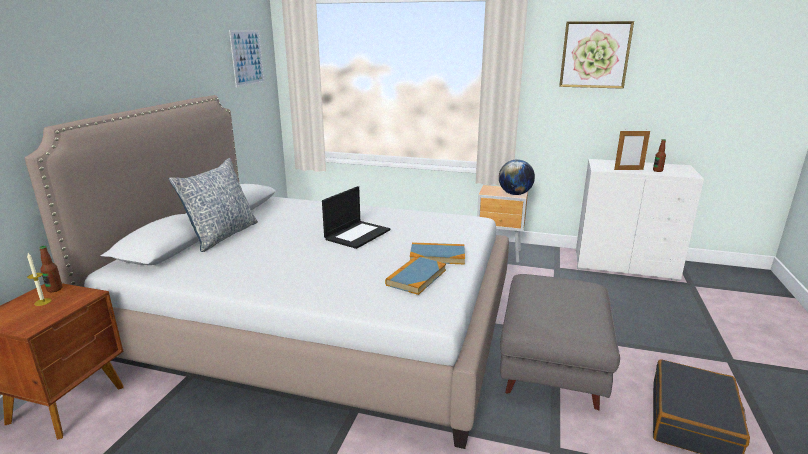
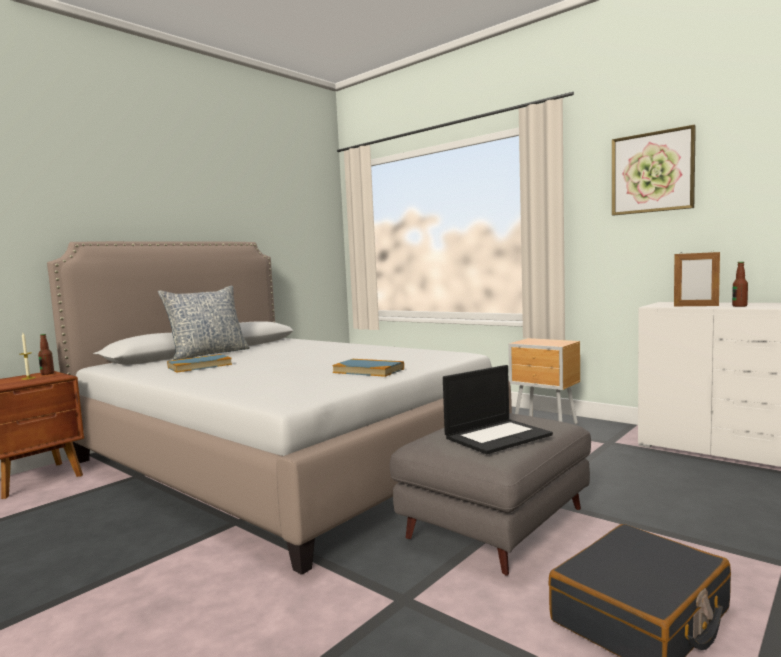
camera: 25 degrees right, 15 degrees down
picture [229,30,265,87] -> none
laptop [322,186,390,249] -> laptop moved to [443,365,553,454]
book [385,256,446,295] -> book moved to [167,354,232,373]
globe [499,159,535,195] -> none

